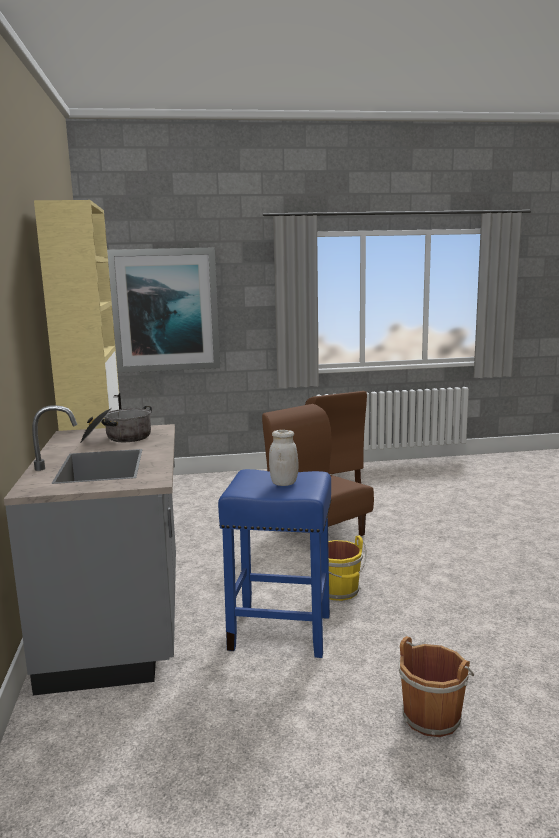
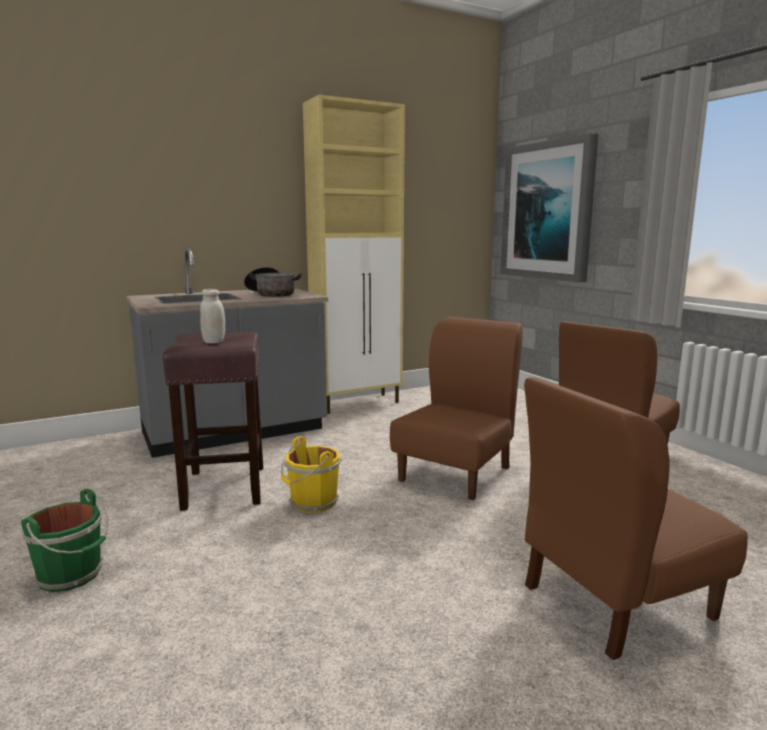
camera: 70 degrees right, 0 degrees up
blue stool [218,469,331,658] -> brown stool [163,332,263,511]
brown bucket [398,636,474,737] -> green bucket [21,489,108,592]
none -> brown chair [524,377,748,660]

